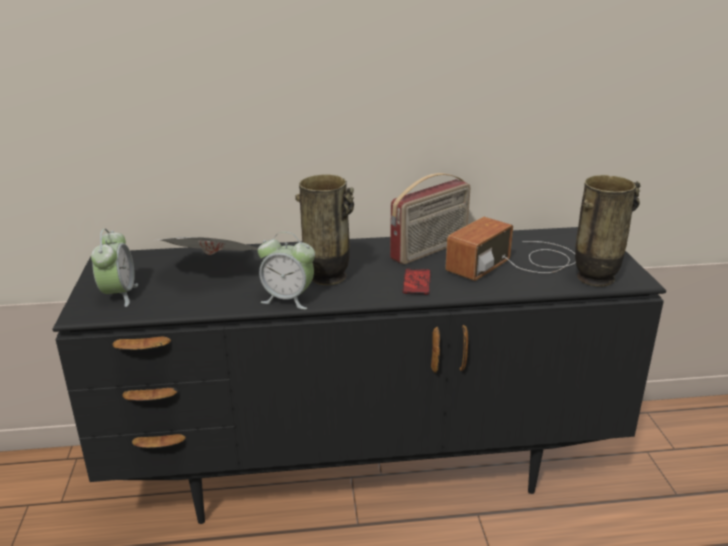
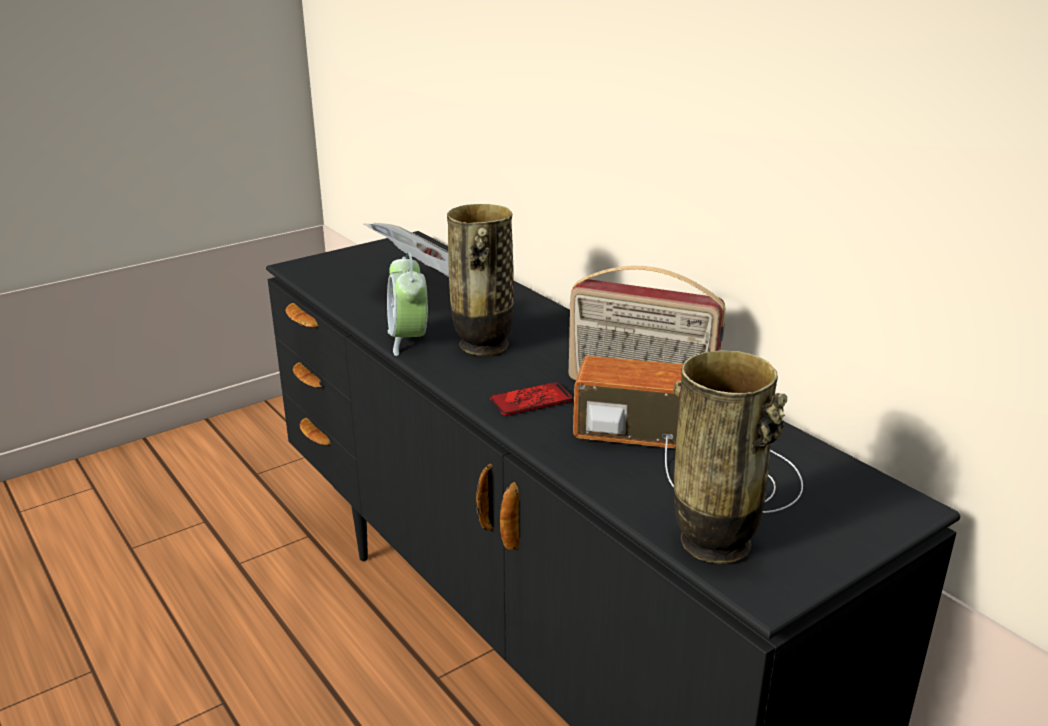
camera: 60 degrees right, 0 degrees up
alarm clock [91,229,138,307] -> none

